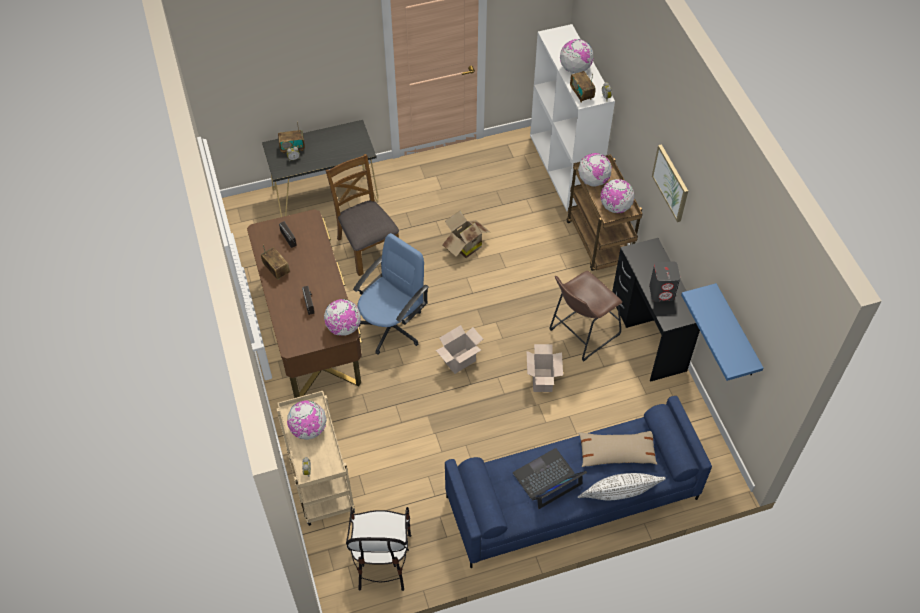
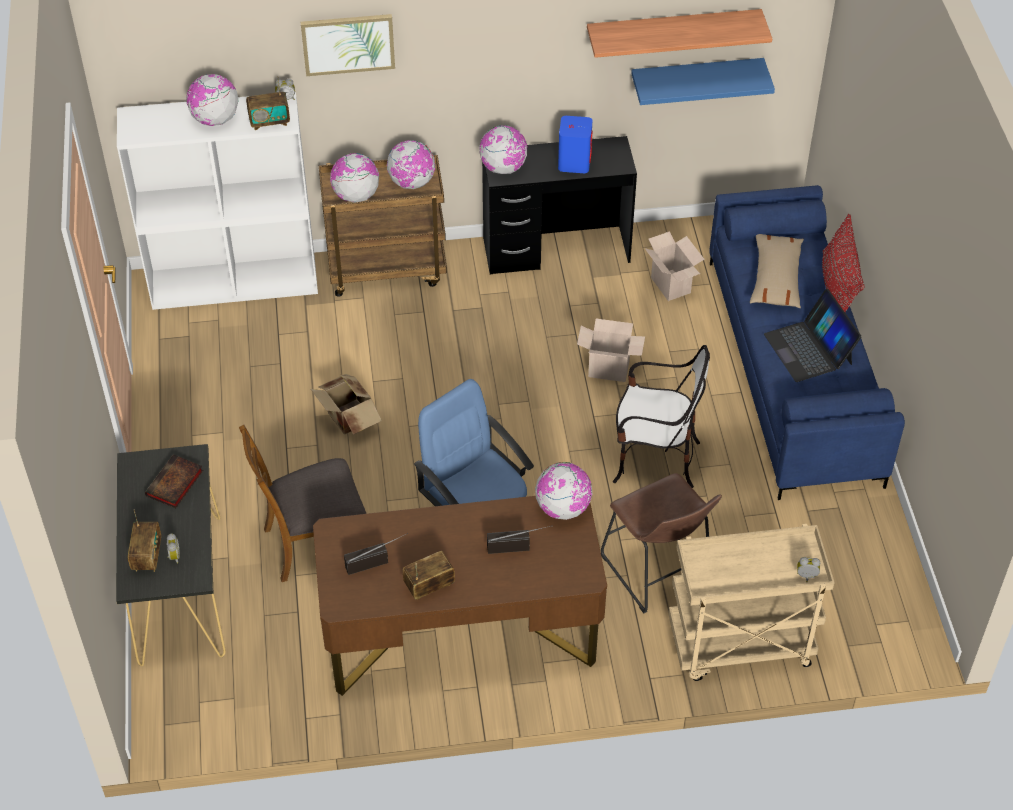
camera: 80 degrees left, 5 degrees down
globe [287,400,327,440] -> globe moved to [479,125,528,174]
chair [346,507,411,591] -> chair moved to [613,345,710,488]
cardboard box [436,325,483,374] -> cardboard box moved to [645,231,704,301]
brown stool [550,271,622,362] -> brown stool moved to [601,473,722,614]
white pillow [578,473,666,500] -> red pillow [822,214,865,312]
grey speaker [649,261,680,302] -> blue speaker [558,116,592,173]
picture [652,144,688,222] -> picture moved to [301,14,395,76]
none -> book [145,454,203,508]
none -> shelf [587,9,772,58]

